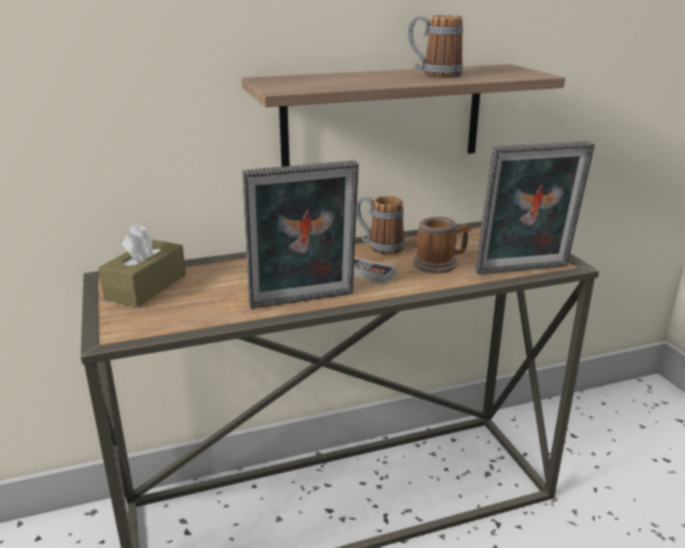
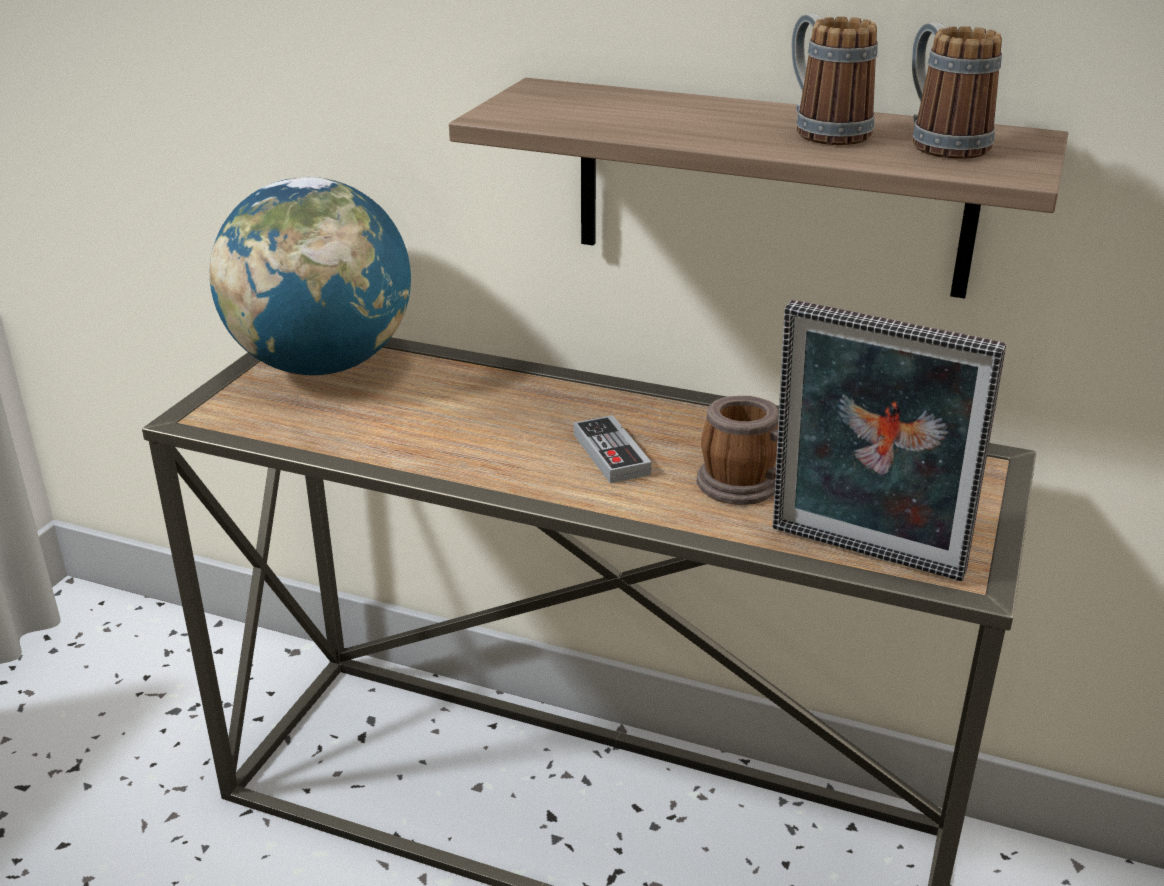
camera: 40 degrees right, 5 degrees up
brown tissue box [98,223,186,307] -> globe [210,177,411,375]
picture frame [242,160,359,309] -> none
mug [356,196,405,254] -> mug moved to [912,22,1002,159]

